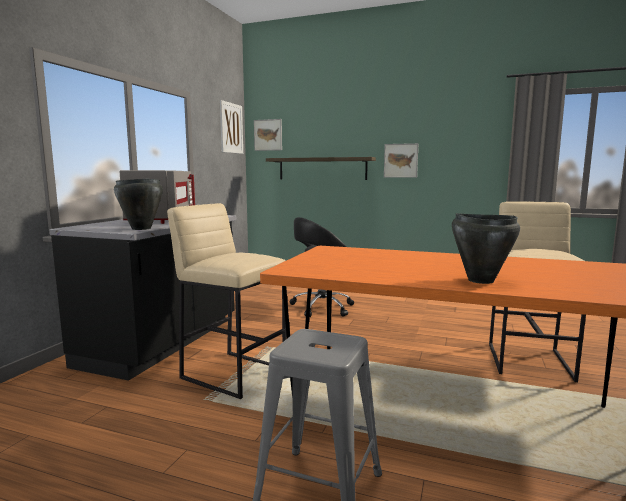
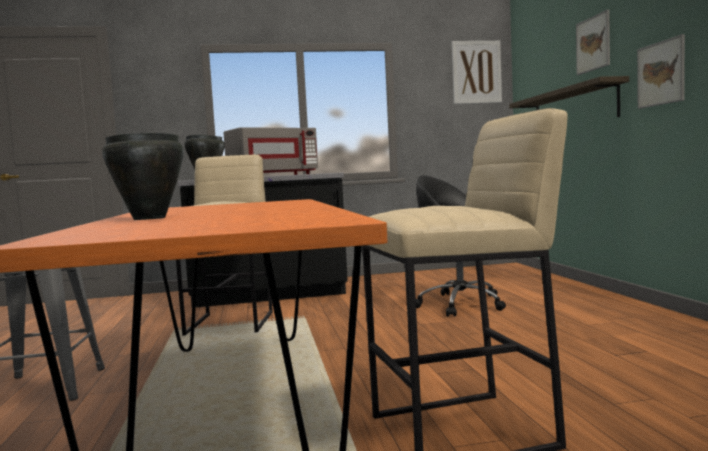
camera: 60 degrees right, 5 degrees down
picture [254,119,282,151] -> picture moved to [576,9,610,75]

